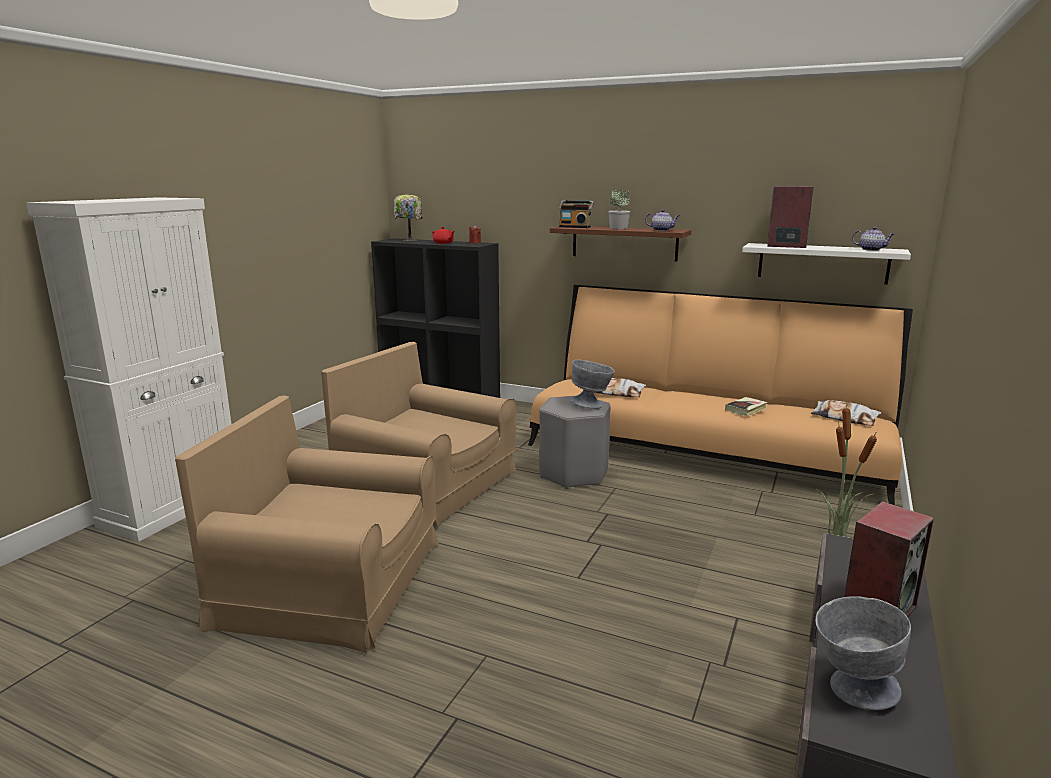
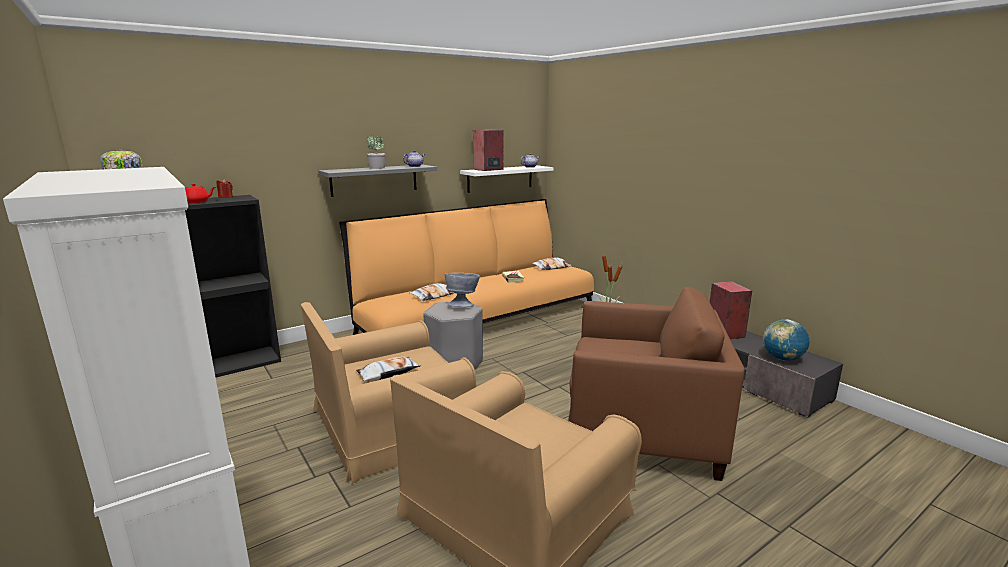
camera: 60 degrees left, 0 degrees up
brown shelf [550,226,691,262] -> grey shelf [318,165,437,197]
radio [559,200,594,228] -> none
grey bowl [816,596,911,710] -> globe [763,319,810,361]
none -> pillow [356,356,421,381]
none -> brown armchair [569,287,744,481]

